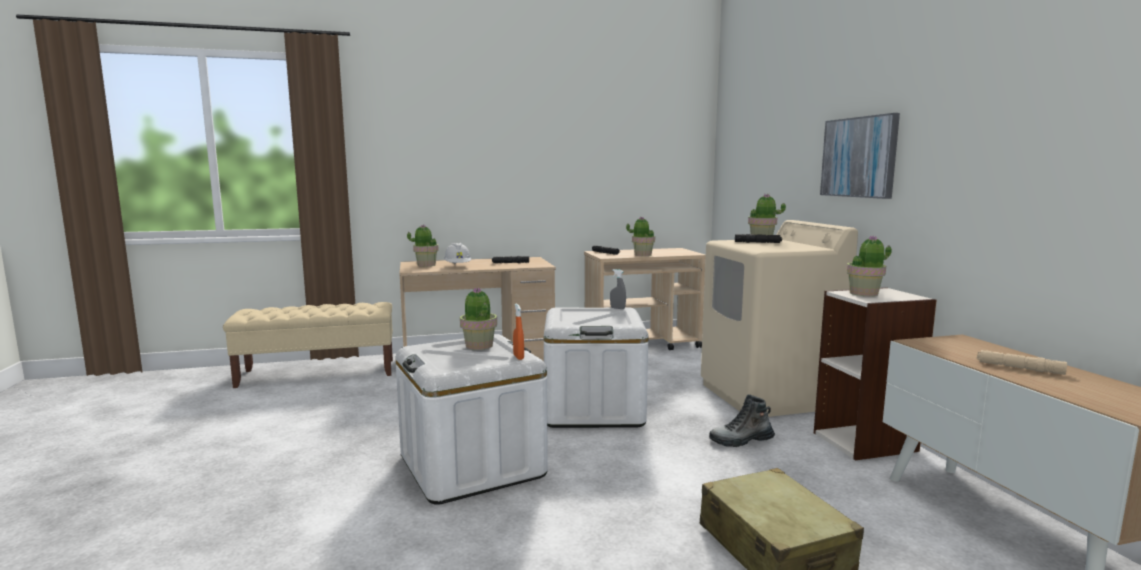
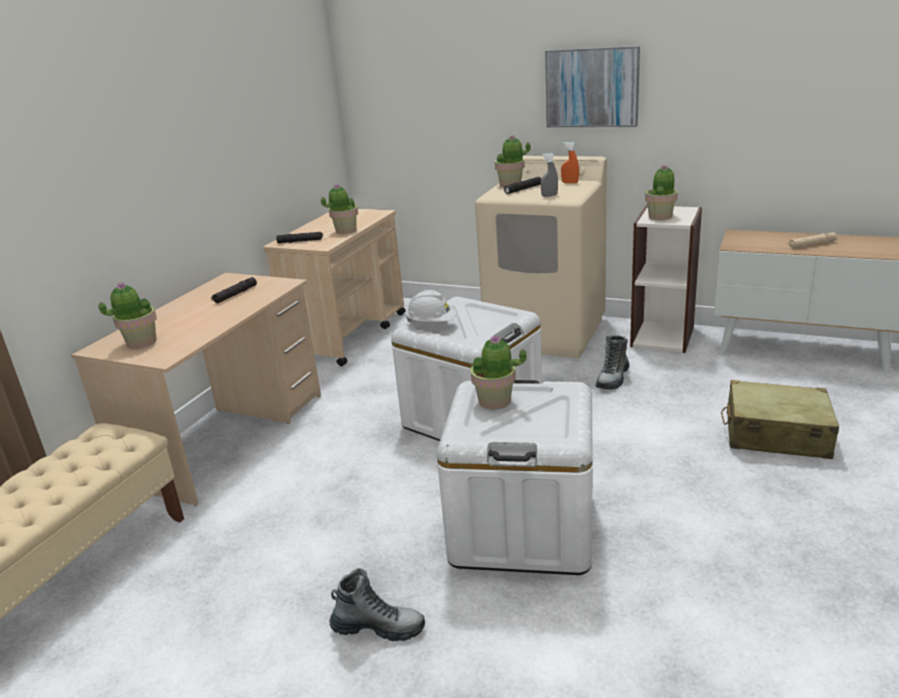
camera: 50 degrees left, 15 degrees up
white hard hat [444,243,471,264] -> white hard hat moved to [406,290,457,323]
orange spray bottle [513,304,524,360] -> orange spray bottle moved to [561,142,579,183]
grey spray bottle [610,269,626,309] -> grey spray bottle moved to [541,153,558,197]
none -> boot [329,568,425,641]

